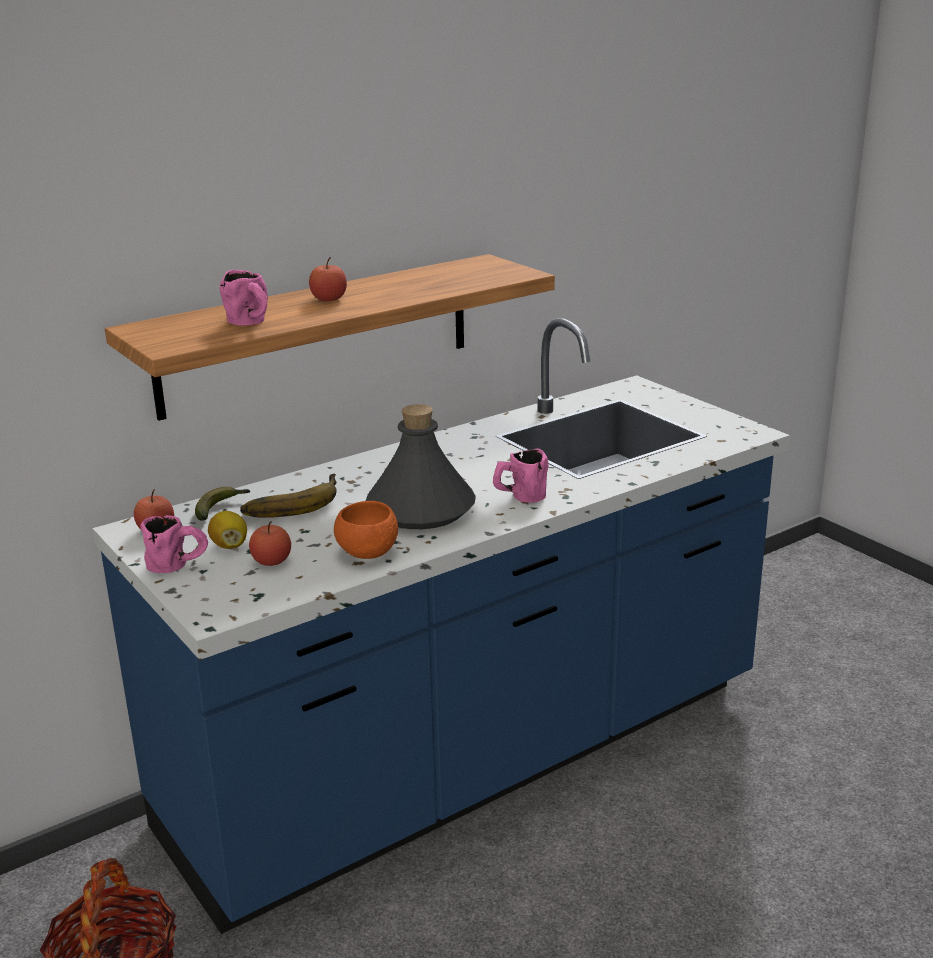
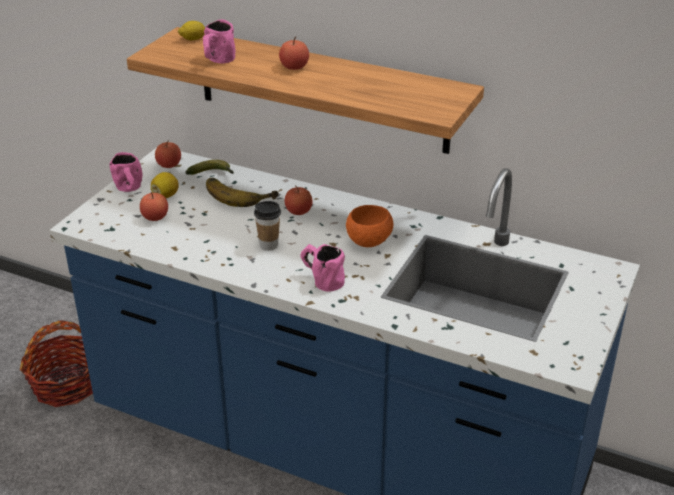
camera: 60 degrees right, 10 degrees up
orange bowl [334,501,398,559] -> orange bowl moved to [346,205,393,247]
grey bottle [365,404,476,529] -> cup [254,201,281,251]
none -> lemon [178,21,205,40]
none -> apple [285,185,313,215]

